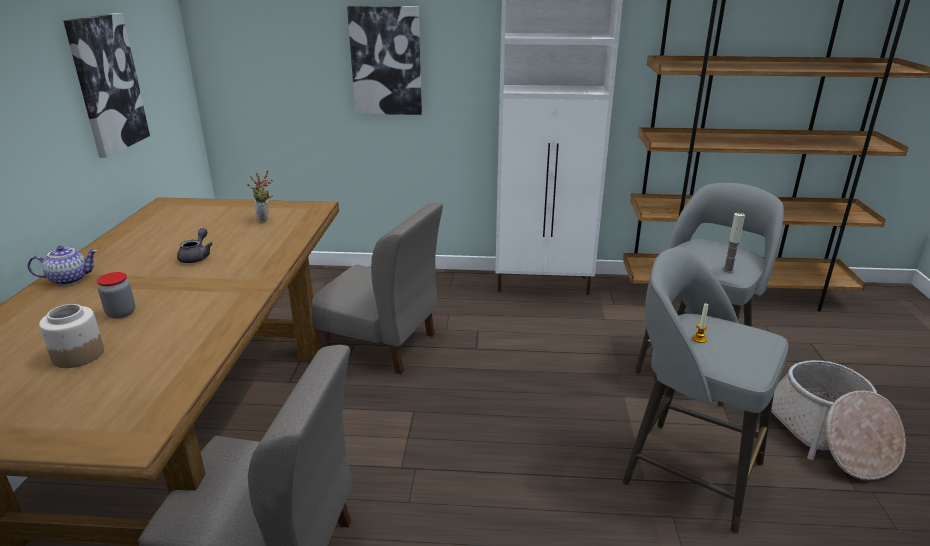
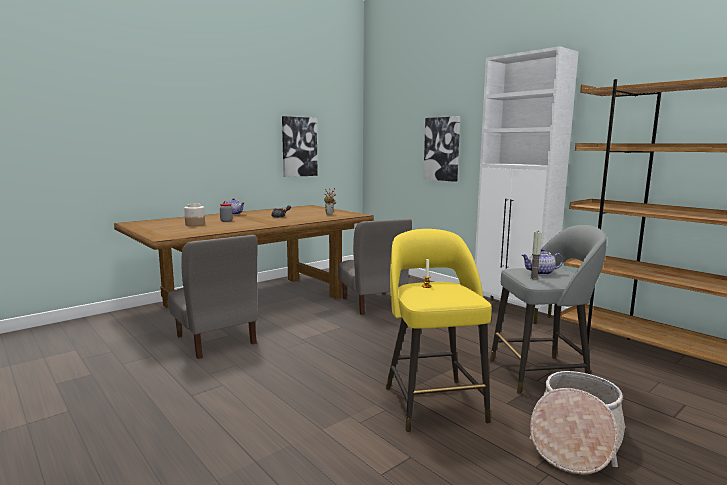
camera: 45 degrees right, 15 degrees down
grey stool [622,247,788,533] -> yellow stool [386,229,492,433]
none -> teapot [522,248,563,275]

